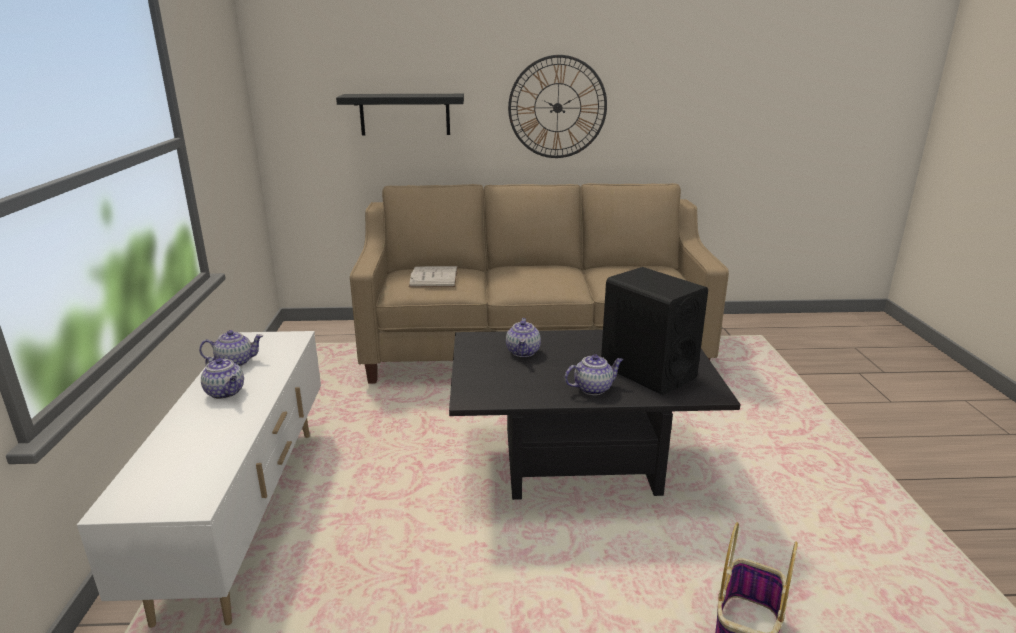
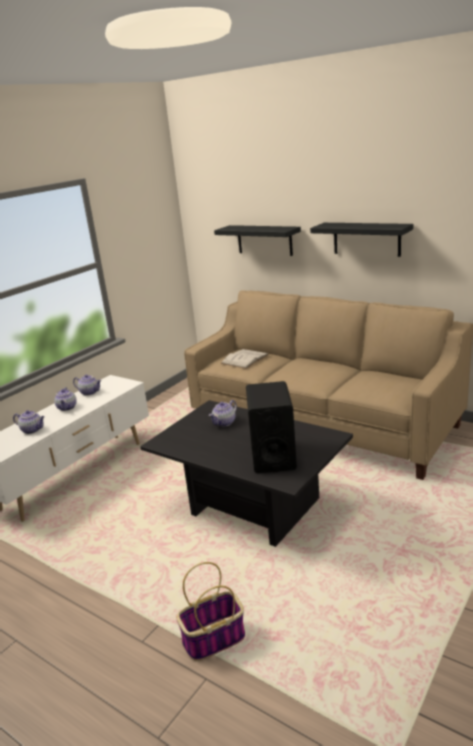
camera: 40 degrees right, 0 degrees up
wall clock [508,55,607,158] -> black shelf [310,223,413,257]
teapot [564,355,623,395] -> teapot moved to [13,410,45,434]

